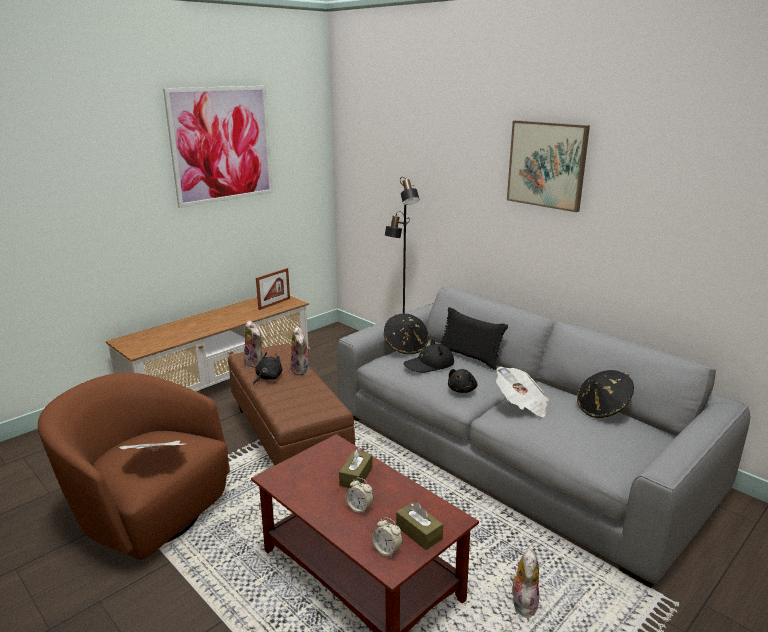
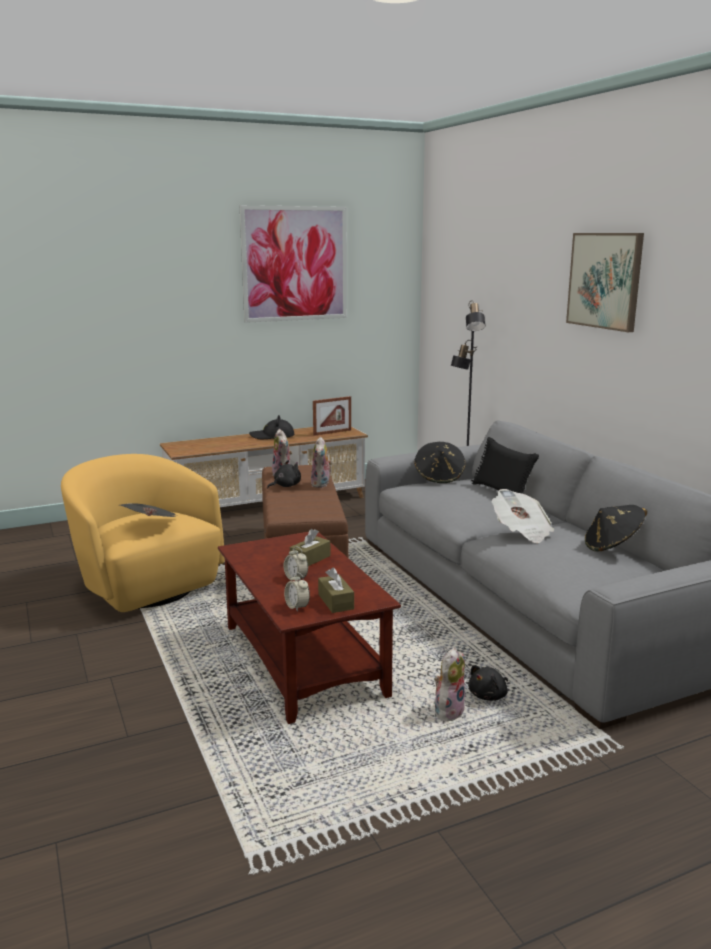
camera: 20 degrees right, 5 degrees down
brown armchair [38,373,230,560] -> yellow armchair [61,454,225,612]
black hat [404,339,454,373] -> black hat moved to [249,415,294,439]
black plush toy [448,369,477,393] -> black plush toy moved to [468,665,508,701]

